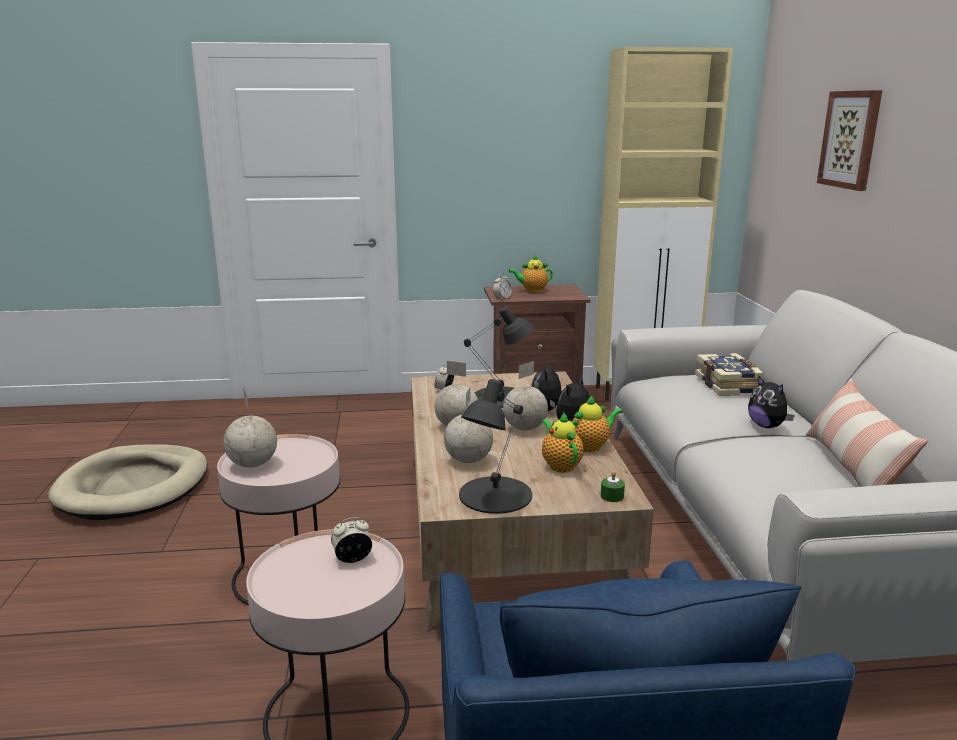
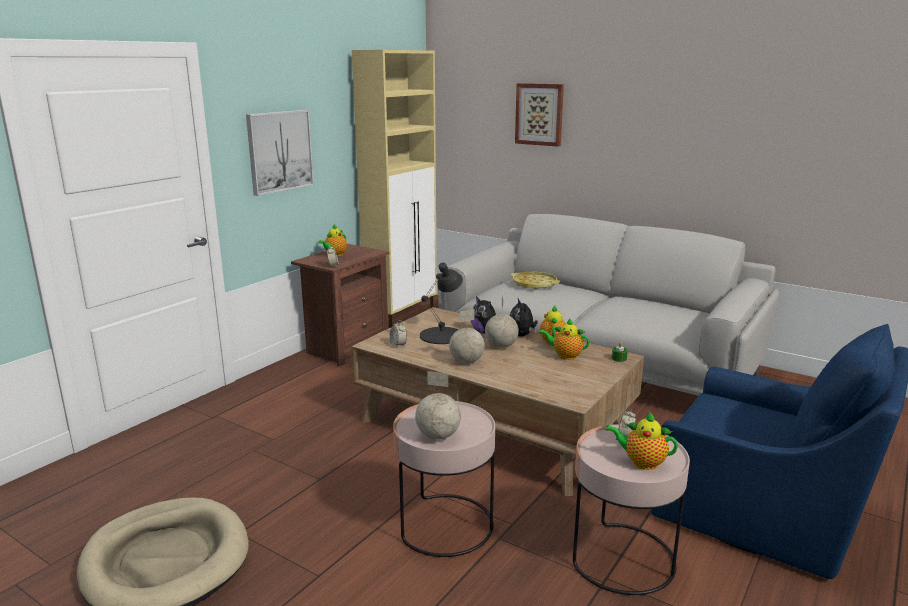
camera: 50 degrees left, 0 degrees up
globe [444,387,493,463] -> none
black table lamp [459,379,532,514] -> none
book [695,353,766,396] -> yellow tray [511,272,560,290]
plush toy [748,376,795,428] -> none
pillow [806,378,928,487] -> none
none -> picture [246,110,314,196]
none -> teapot [605,412,678,470]

